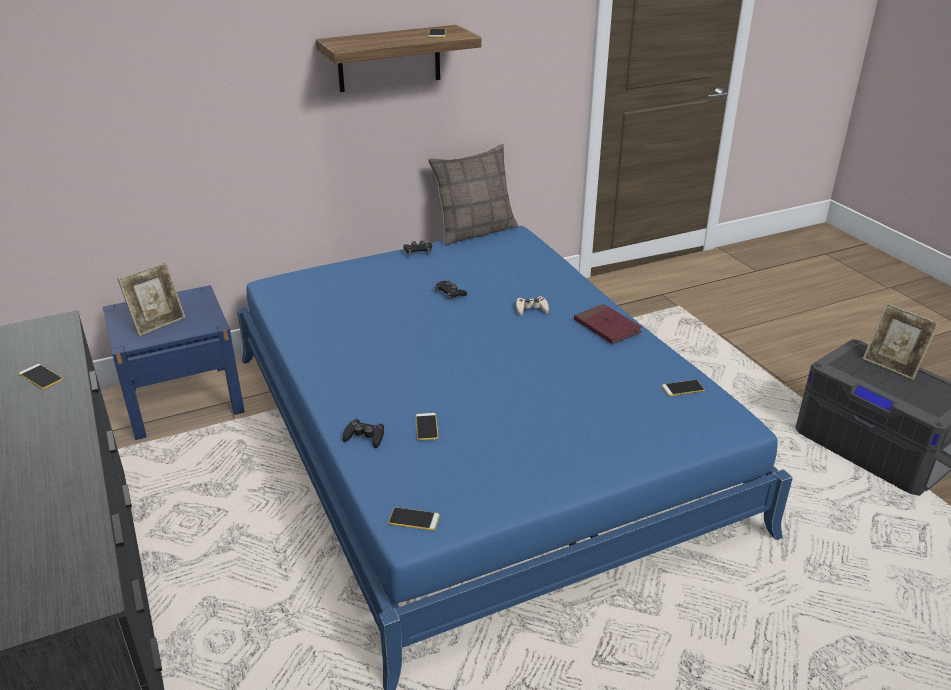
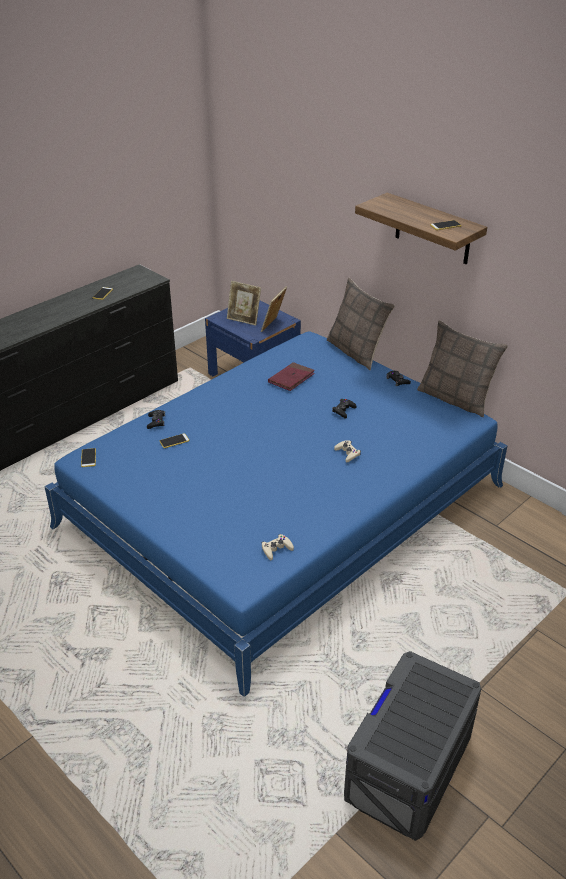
camera: 70 degrees right, 5 degrees up
red book [574,304,642,344] -> red book moved to [268,362,315,391]
phone [662,380,705,396] -> beige game controller [262,534,294,560]
picture frame [863,303,939,380] -> picture frame moved to [261,287,287,332]
none -> pillow [327,278,395,370]

